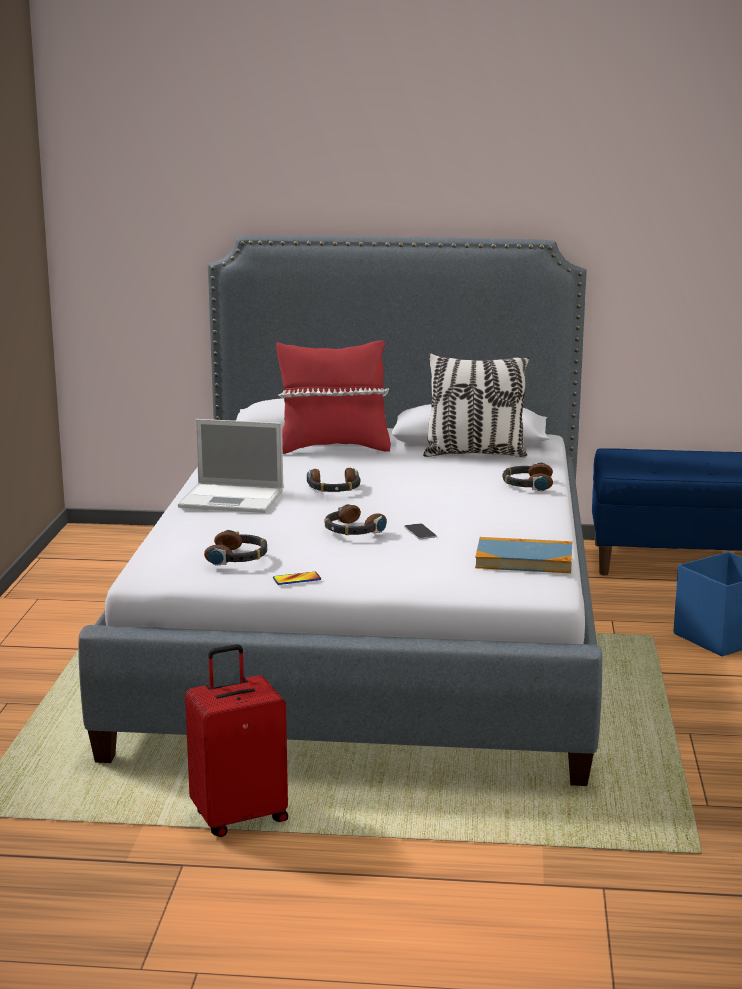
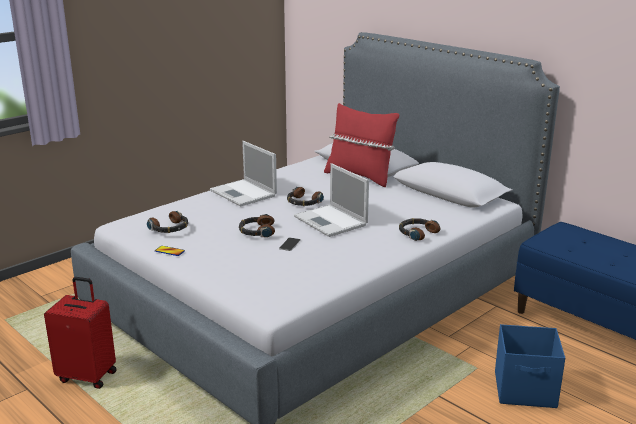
camera: 40 degrees right, 5 degrees up
pillow [423,353,529,457] -> none
book [475,537,572,573] -> none
none -> laptop [294,163,369,237]

